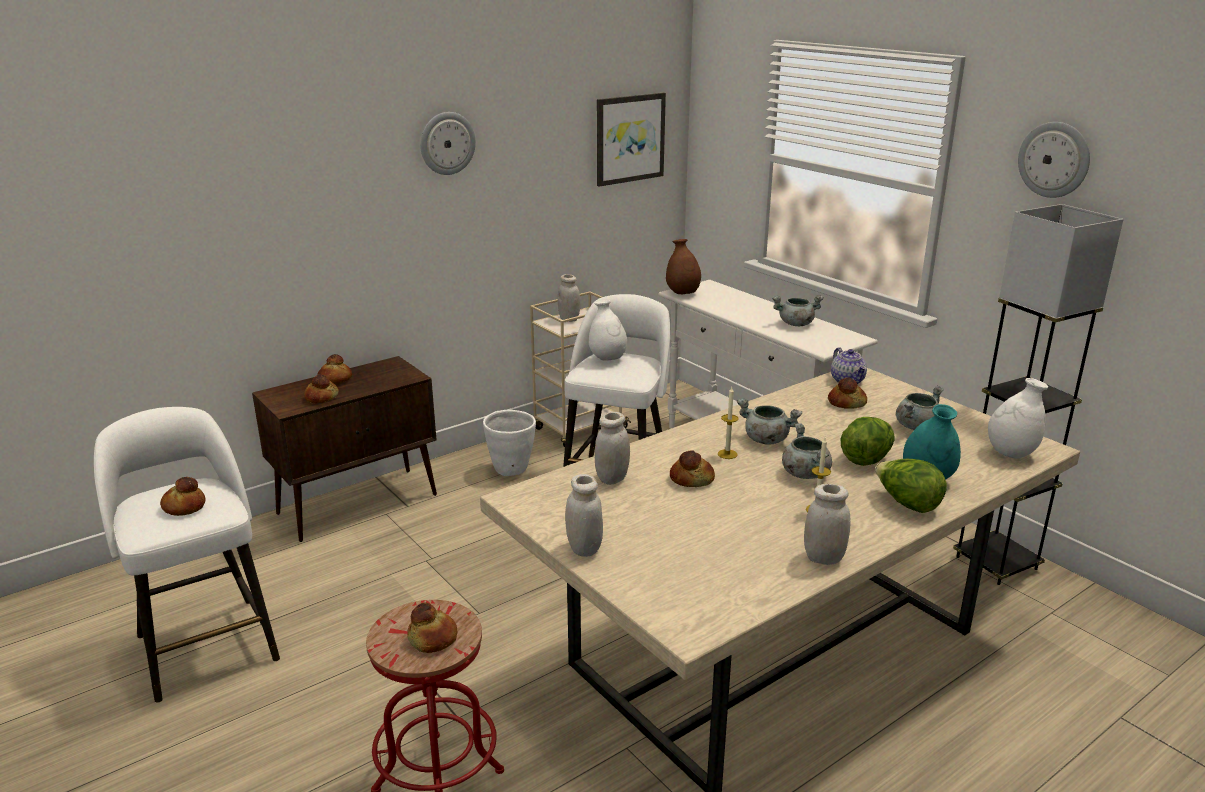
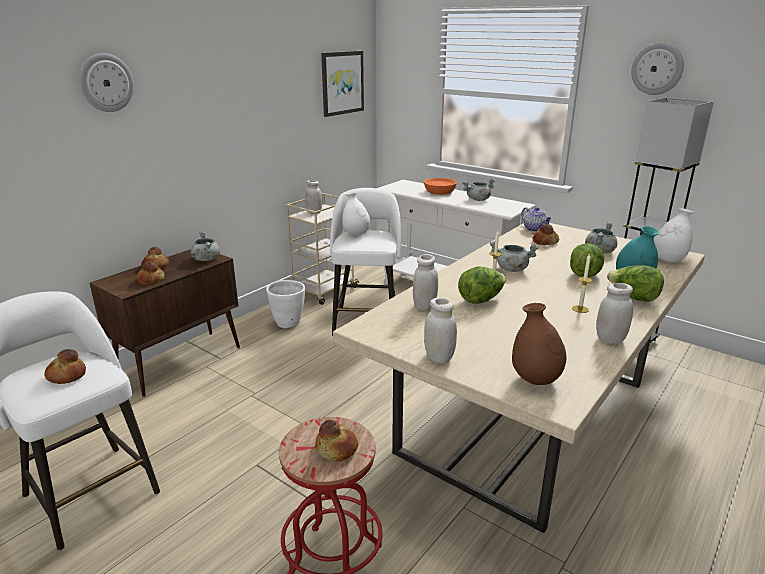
camera: 15 degrees left, 0 degrees up
wall clock [420,112,476,175] -> wall clock moved to [79,53,134,112]
brown vase [666,239,701,294] -> brown vase moved to [512,303,566,385]
bread [670,450,715,487] -> lettuce [458,266,506,304]
grey cooking pot [782,423,832,479] -> grey cooking pot moved to [191,232,220,261]
none -> orange bowl [424,178,457,195]

